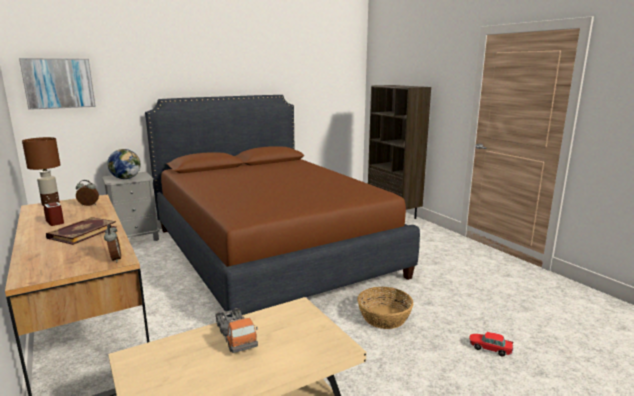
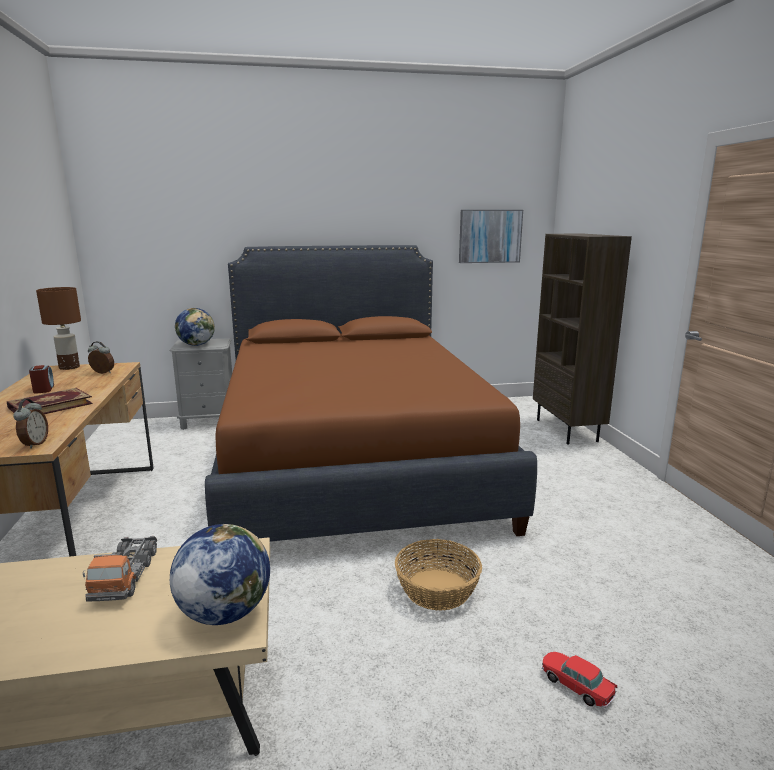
camera: 20 degrees right, 0 degrees up
picture [19,58,96,110] -> picture moved to [459,210,523,263]
none -> globe [170,524,270,625]

